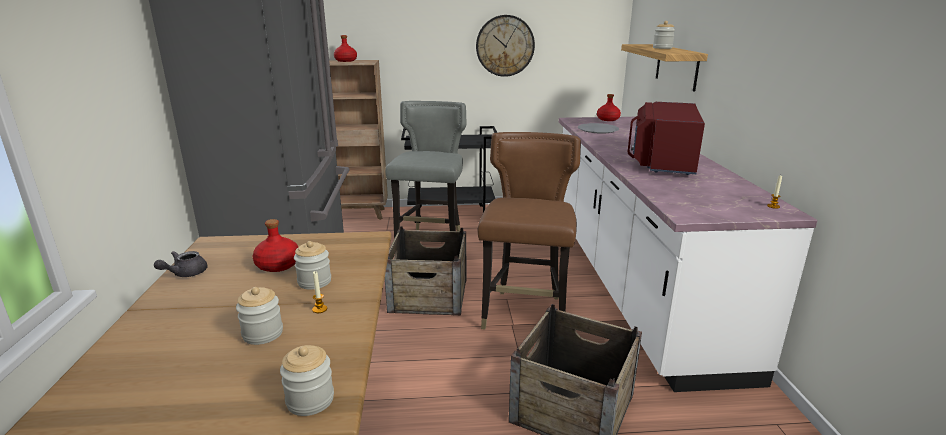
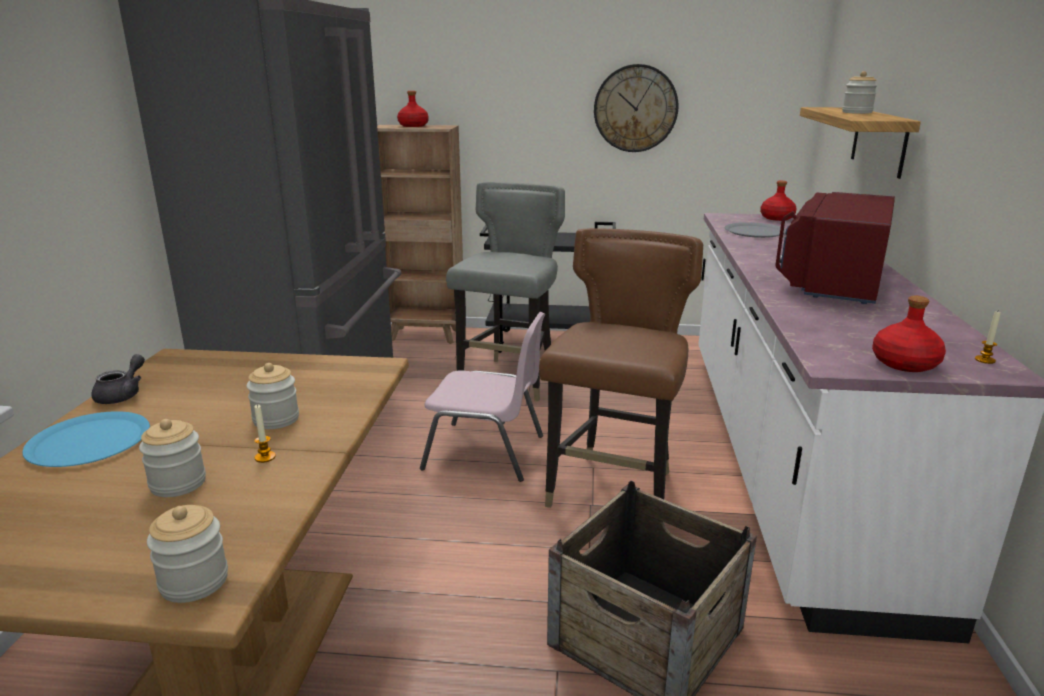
camera: 10 degrees right, 0 degrees up
grey teapot [154,251,207,277] -> grey teapot turned 150 degrees clockwise [91,354,145,404]
red bottle [252,219,298,272] -> red bottle moved to [872,296,946,372]
crate [385,226,467,316] -> pink chair [420,312,545,482]
none -> blue plate [23,411,150,467]

